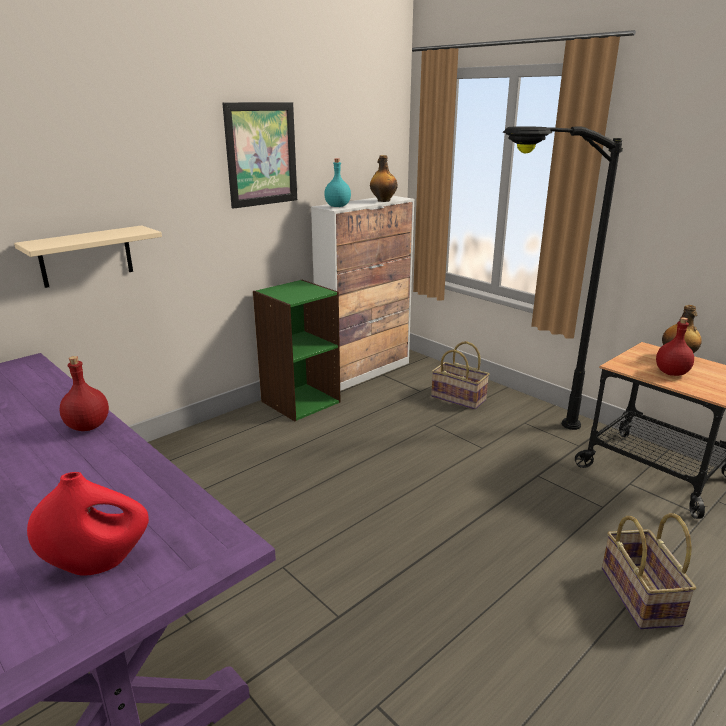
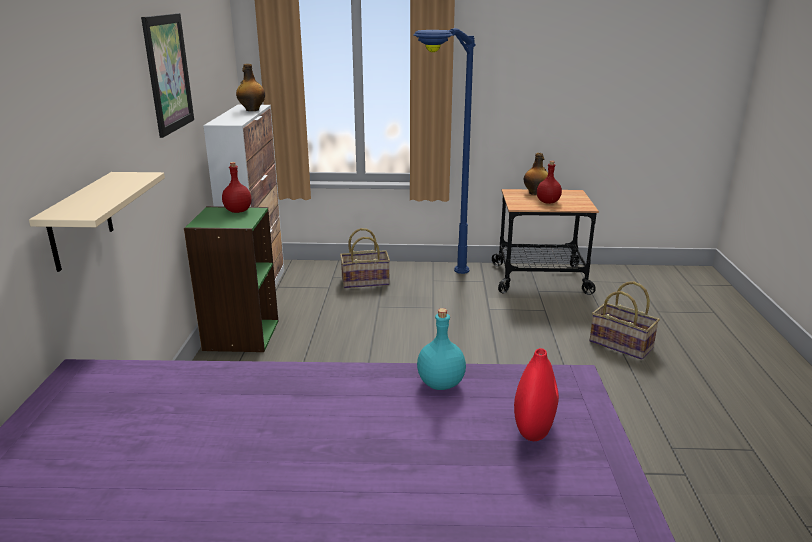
camera: 45 degrees left, 0 degrees up
red bottle [60,356,109,431] -> red bottle moved to [222,162,251,213]
turquoise bottle [324,158,351,207] -> turquoise bottle moved to [417,308,466,390]
black floor lamp [502,126,623,430] -> blue floor lamp [413,28,476,274]

